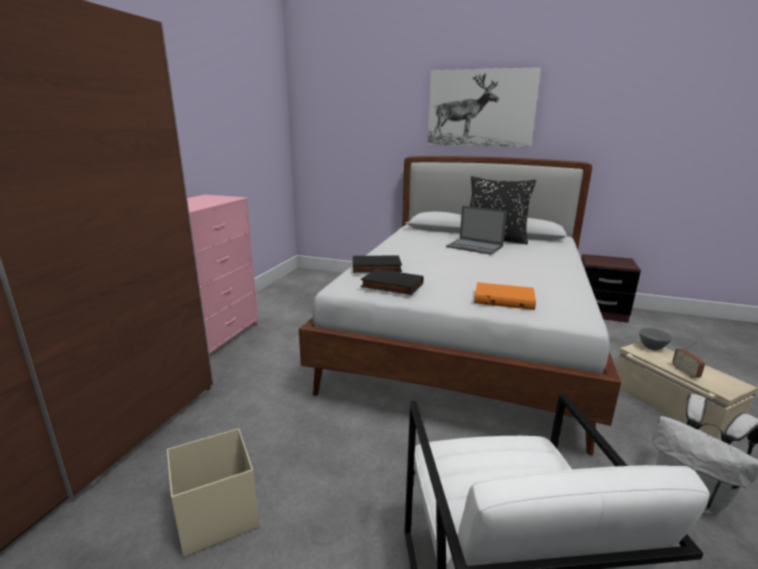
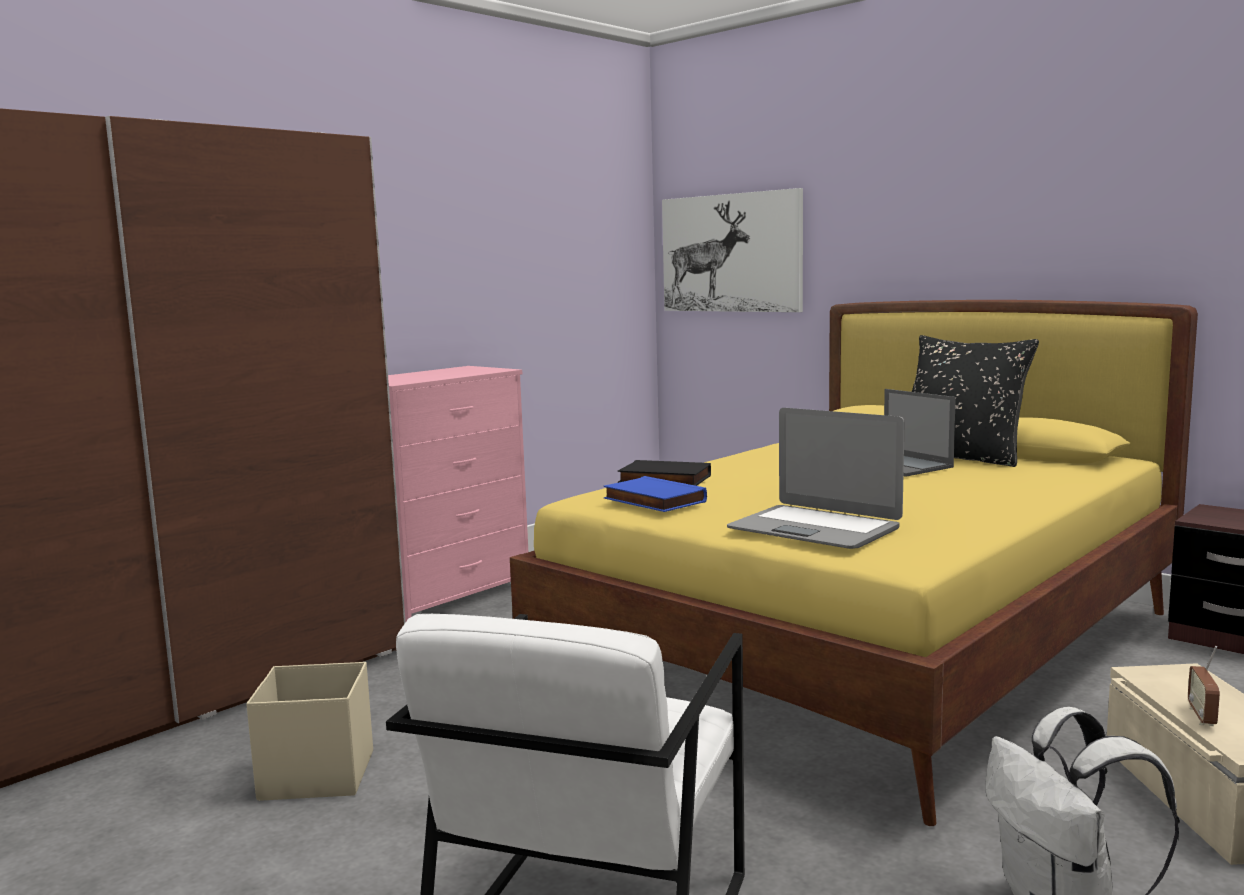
camera: 25 degrees right, 10 degrees down
white bed [299,156,621,455] -> yellow bed [510,300,1198,826]
black book [361,269,423,295] -> blue book [604,476,707,512]
picture [427,67,541,147] -> picture moved to [662,188,803,312]
orange book [474,282,536,310] -> laptop [727,408,905,549]
grey bowl [639,328,672,350] -> none

